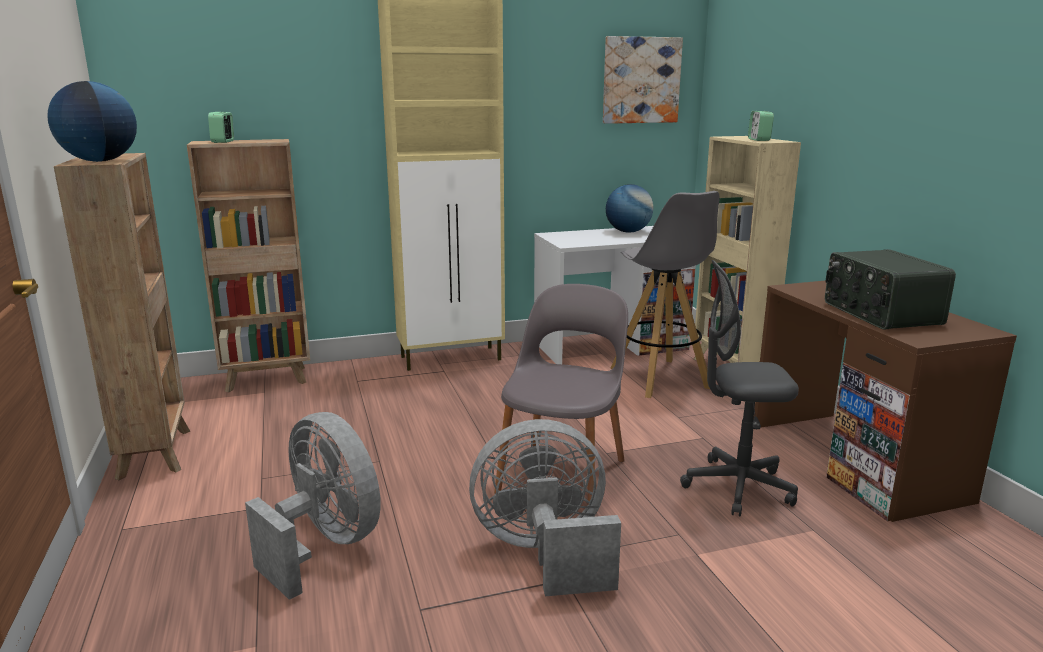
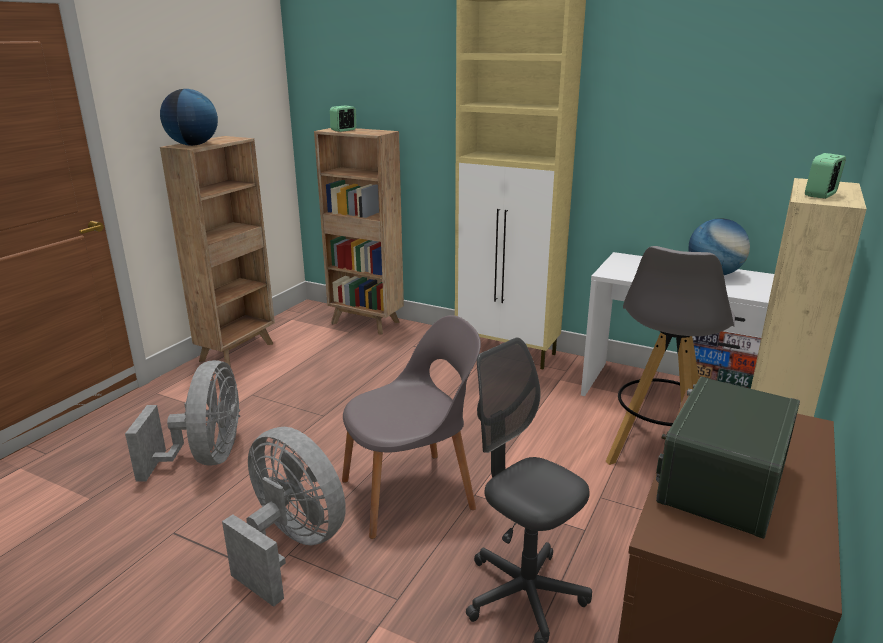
camera: 45 degrees right, 5 degrees up
picture [603,36,683,124] -> none

